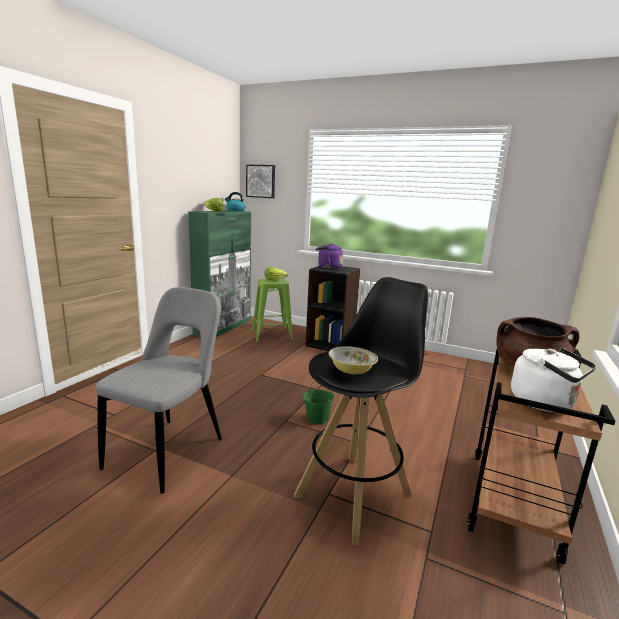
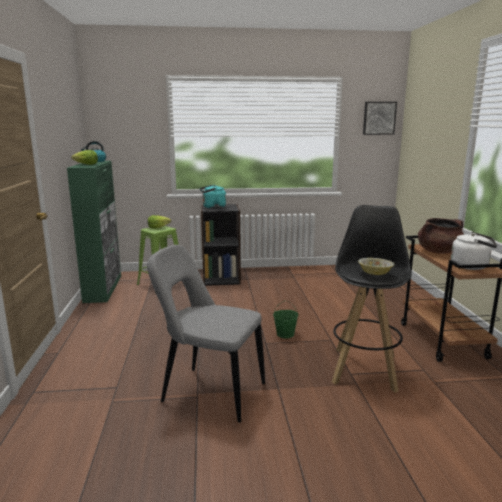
camera: 30 degrees left, 0 degrees up
grey chair [95,287,222,494] -> grey chair turned 60 degrees counterclockwise [147,245,265,423]
picture [246,164,275,198] -> picture moved to [363,102,397,135]
purple kettle [315,244,343,269] -> turquoise kettle [200,185,226,209]

